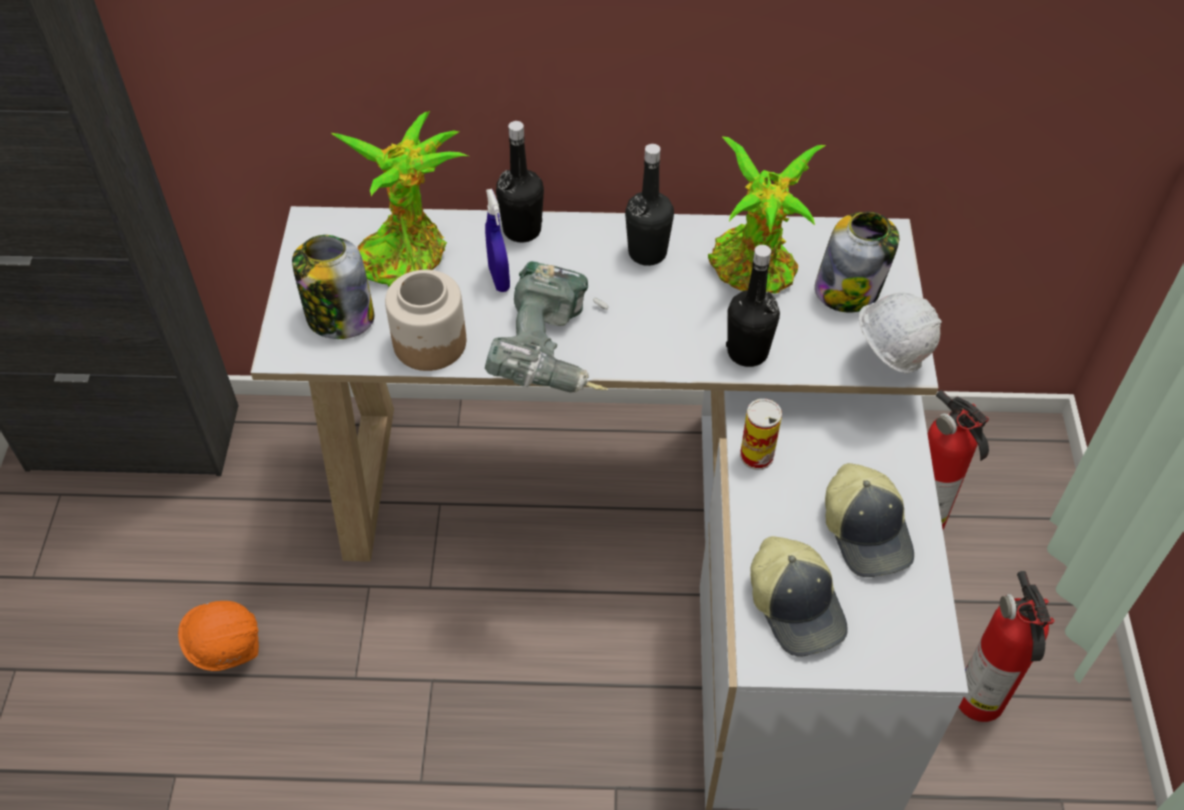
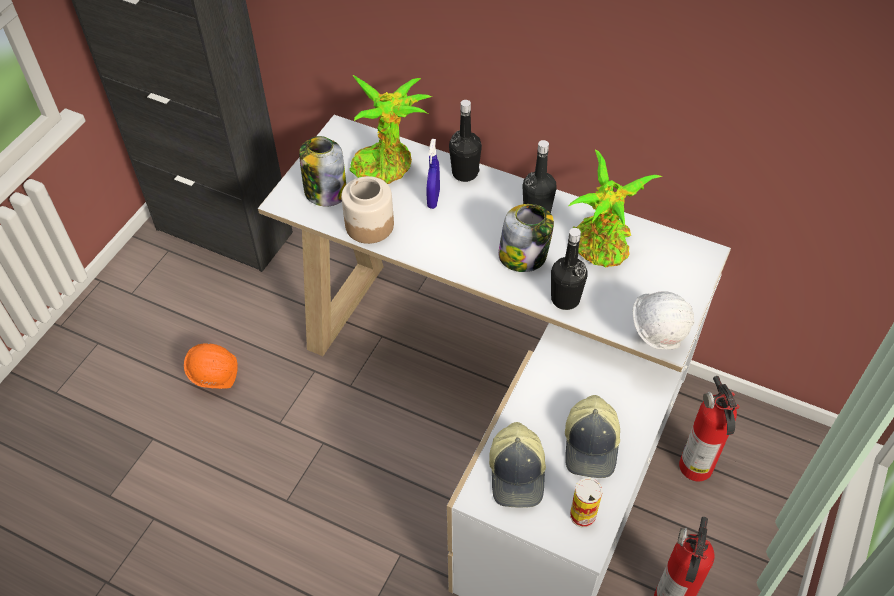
camera: 25 degrees right, 0 degrees up
power drill [485,261,609,393] -> none
can [740,399,782,470] -> can moved to [570,478,603,528]
jar [815,212,899,313] -> jar moved to [498,204,554,272]

